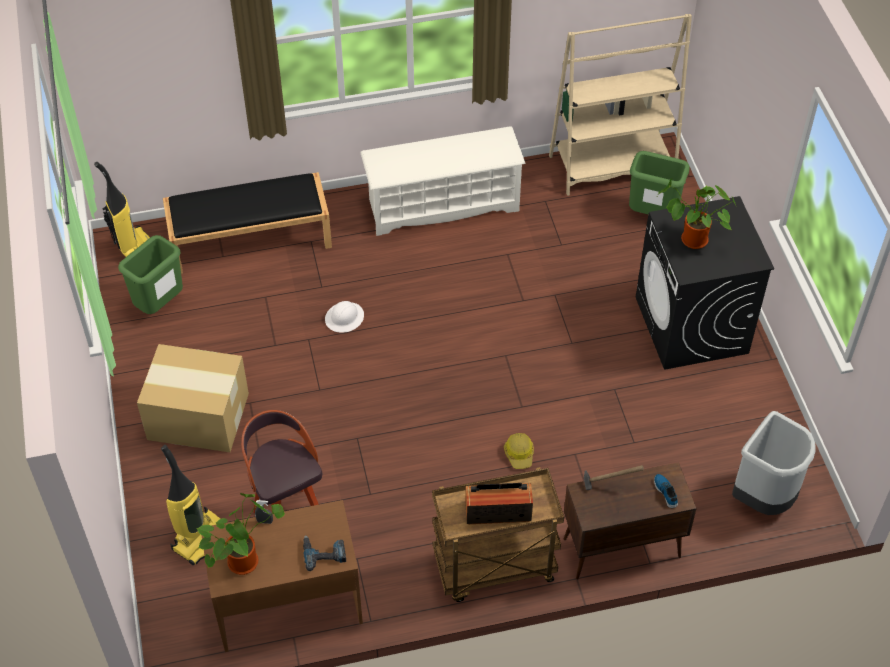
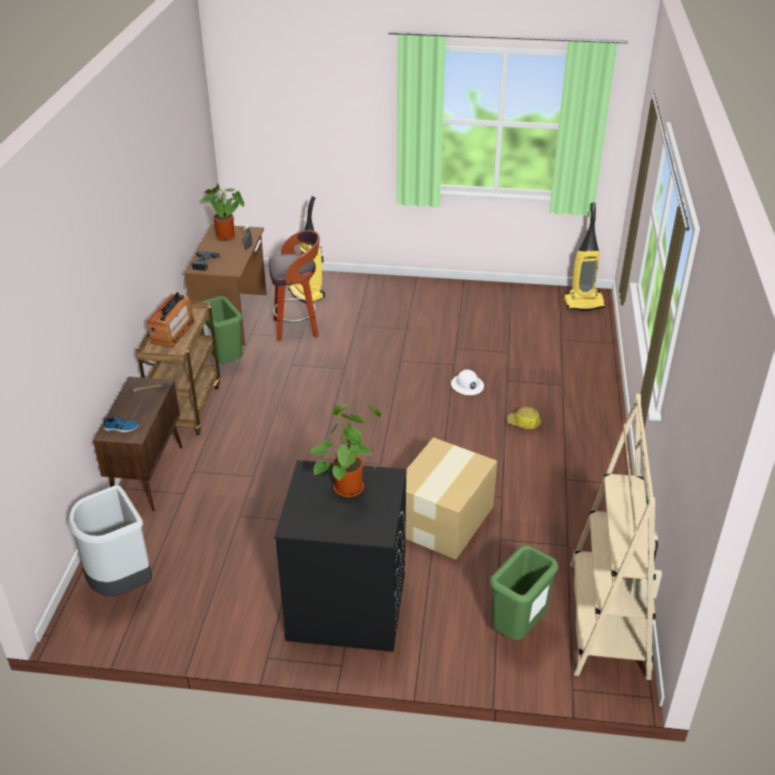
camera: 110 degrees right, 15 degrees down
green trash can [118,235,183,314] -> green trash can moved to [202,296,242,363]
cardboard box [137,344,249,452] -> cardboard box moved to [405,437,497,560]
black bench [163,172,332,274] -> none
white shoe rack [360,126,526,236] -> none
hard hat [504,433,534,469] -> hard hat moved to [507,407,541,429]

